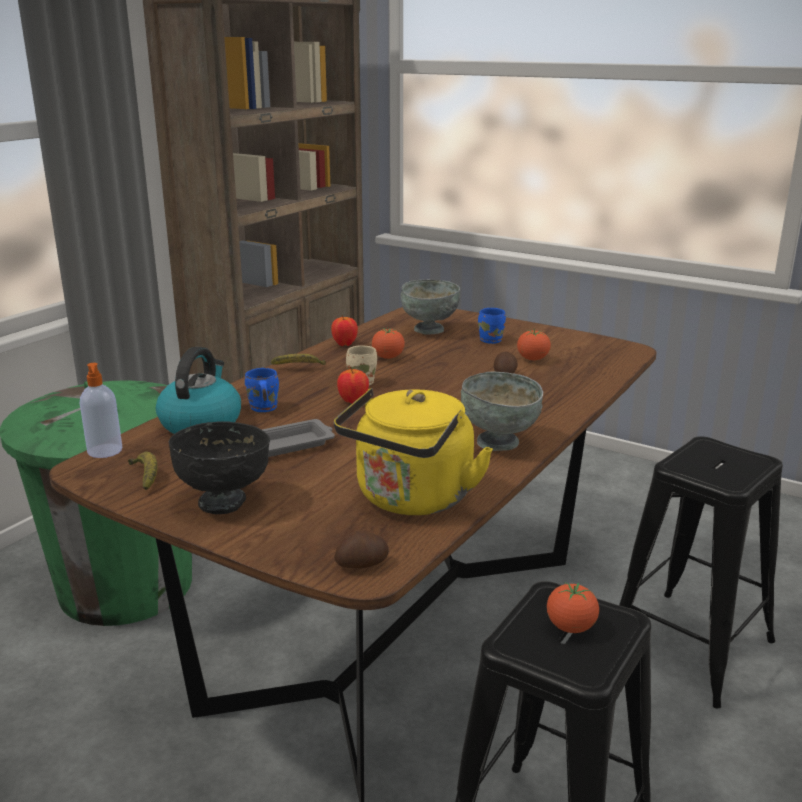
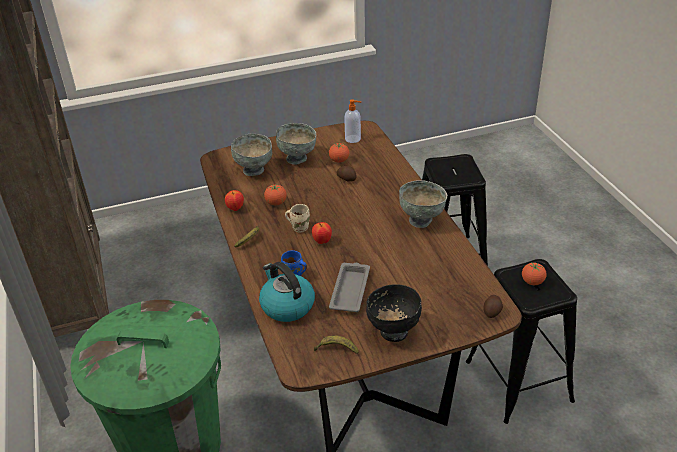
camera: 50 degrees left, 15 degrees up
soap dispenser [80,363,122,458] -> soap dispenser moved to [344,99,361,143]
yellow kettle [334,388,493,515] -> none
blue mug [478,308,506,344] -> grey bowl [276,123,316,165]

